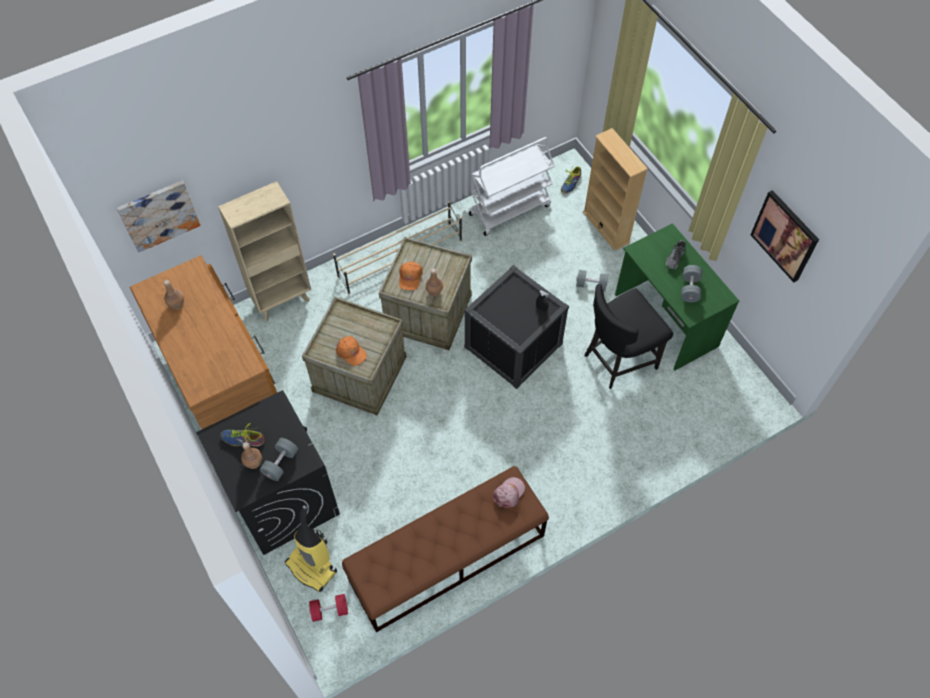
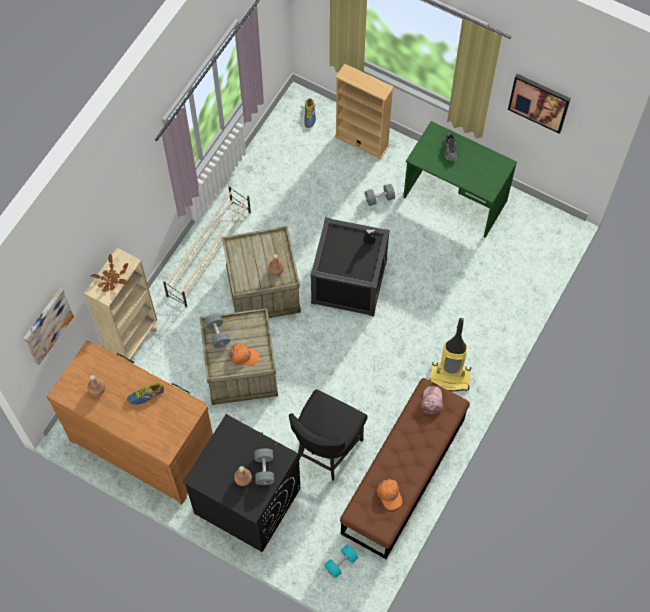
camera: 30 degrees left, 5 degrees up
shoe [220,423,264,447] -> shoe moved to [127,380,164,405]
vacuum cleaner [285,505,337,592] -> vacuum cleaner moved to [429,318,471,392]
red dumbbell [309,594,348,622] -> turquoise dumbbell [324,545,358,578]
orange cap [399,262,423,290] -> orange cap moved to [377,479,402,510]
white cart [469,137,555,236] -> none
black chair [585,284,673,389] -> black chair moved to [289,389,368,480]
grey dumbbell [681,265,702,302] -> grey dumbbell moved to [204,313,230,348]
none -> potted plant [90,254,129,292]

